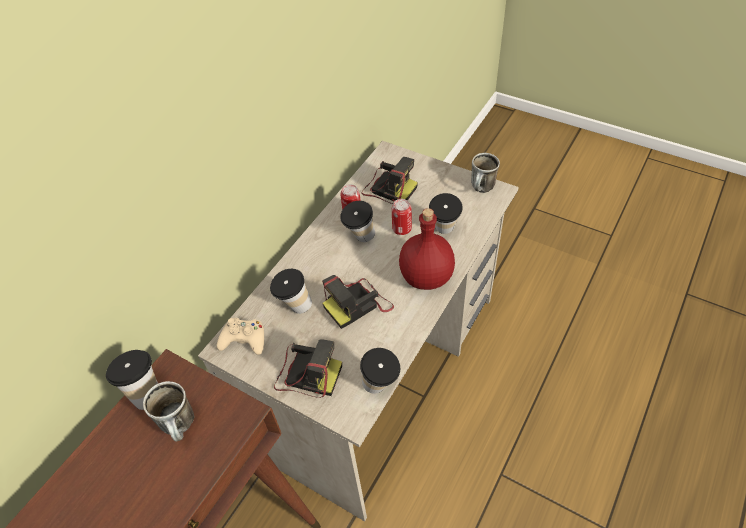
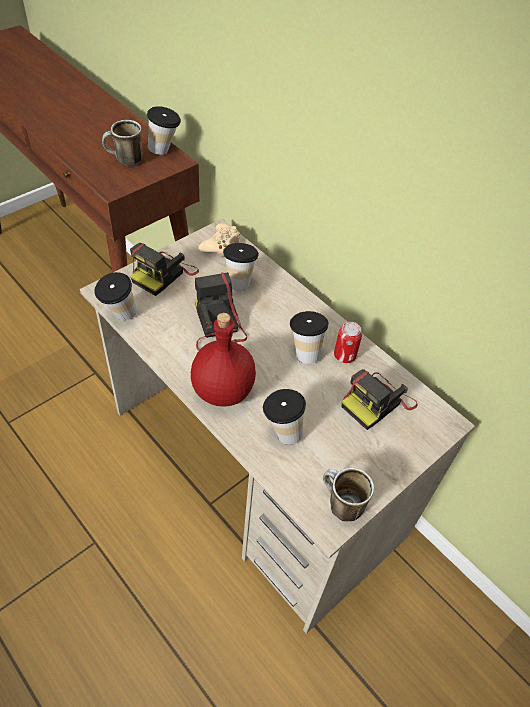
camera: 100 degrees right, 0 degrees up
can [392,199,412,235] -> none

